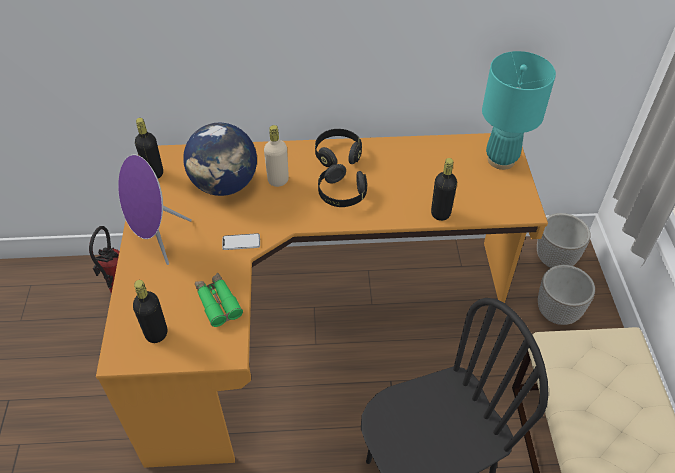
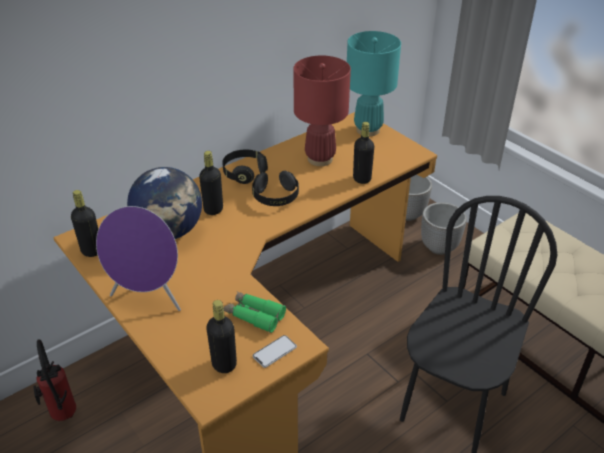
camera: 35 degrees left, 10 degrees down
phone [222,233,260,250] -> phone moved to [252,335,297,368]
beige bottle [264,125,289,187] -> black bottle [199,151,223,215]
none -> red table lamp [293,56,351,166]

